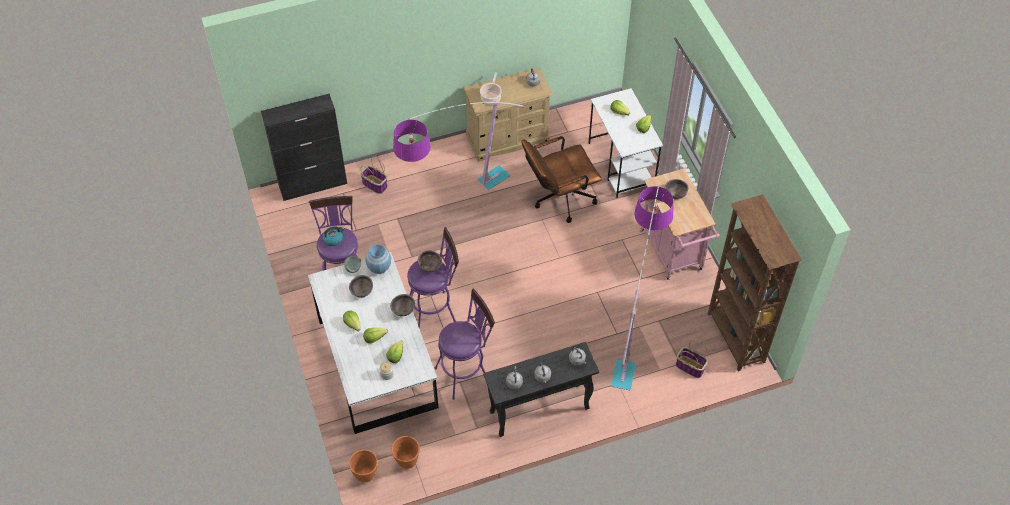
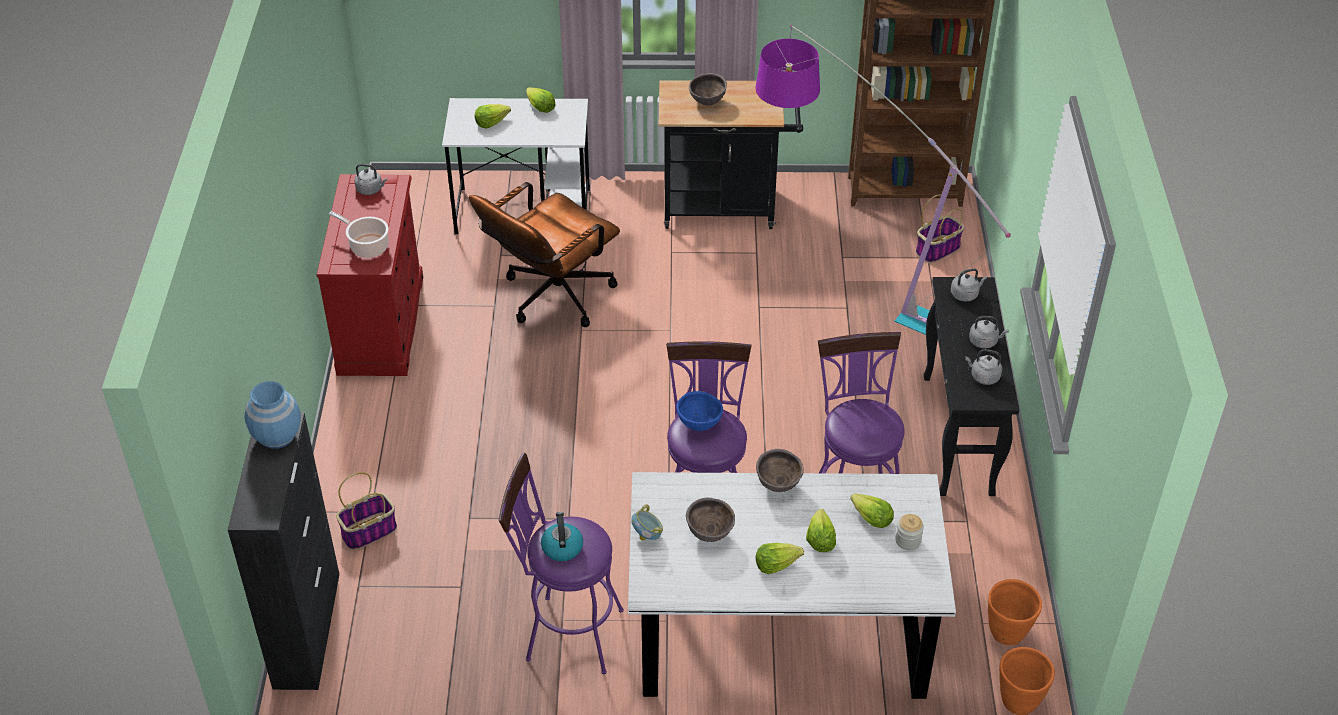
camera: 70 degrees left, 10 degrees down
blue vase [365,244,391,274] -> blue vase moved to [245,381,301,449]
floor lamp [393,101,525,190] -> none
brown bowl [418,250,442,273] -> blue bowl [676,391,723,431]
beige dresser [463,68,553,162] -> red dresser [316,174,423,376]
brown office chair [522,136,601,223] -> brown office chair turned 45 degrees clockwise [469,182,620,327]
pink cart [639,169,720,280] -> black cart [659,80,803,229]

